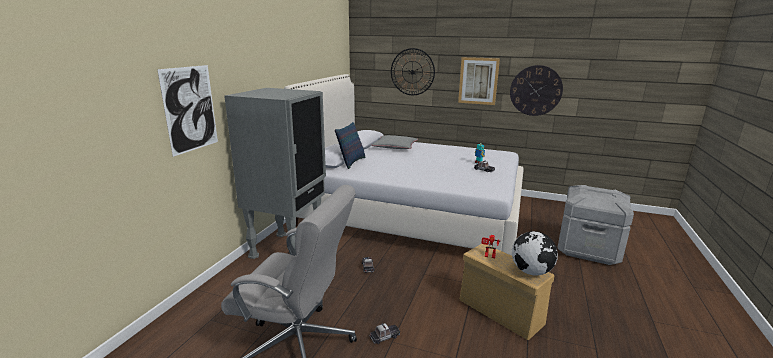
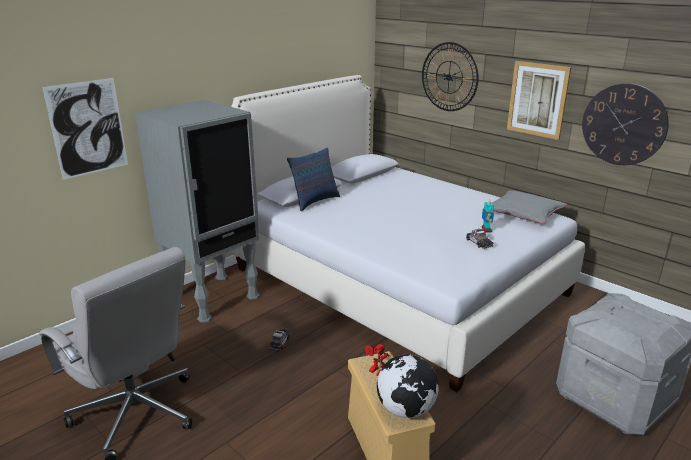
camera: 25 degrees right, 5 degrees up
toy car [369,323,400,344] -> none
grey pillow [372,135,418,149] -> grey pillow moved to [492,190,567,224]

